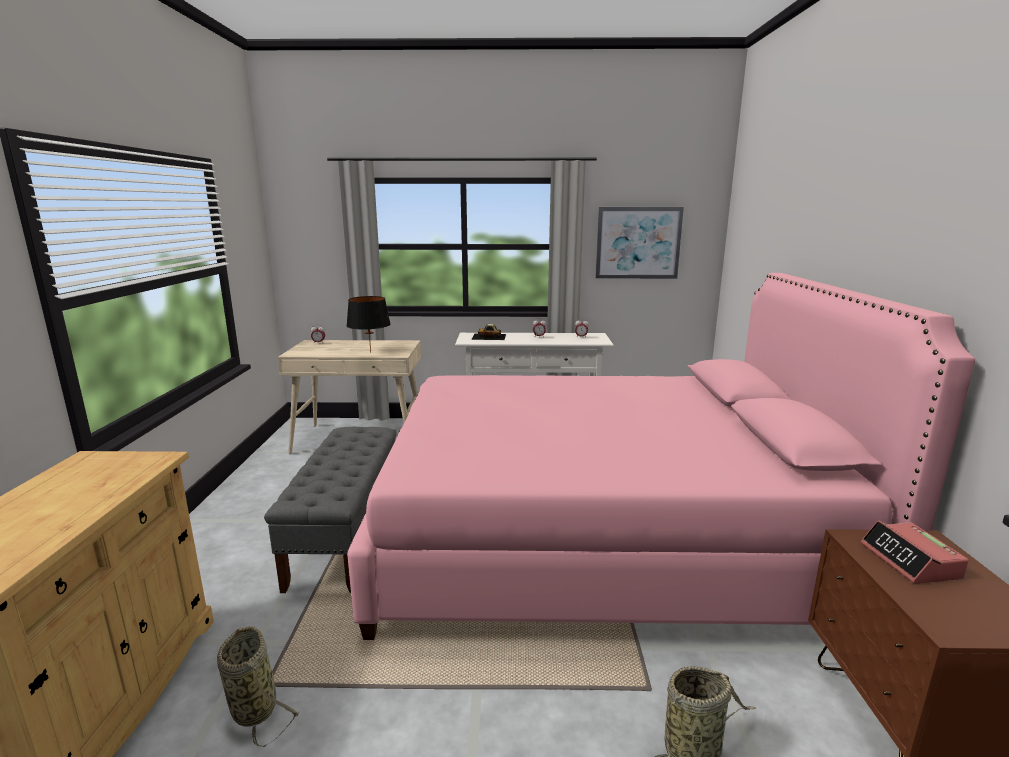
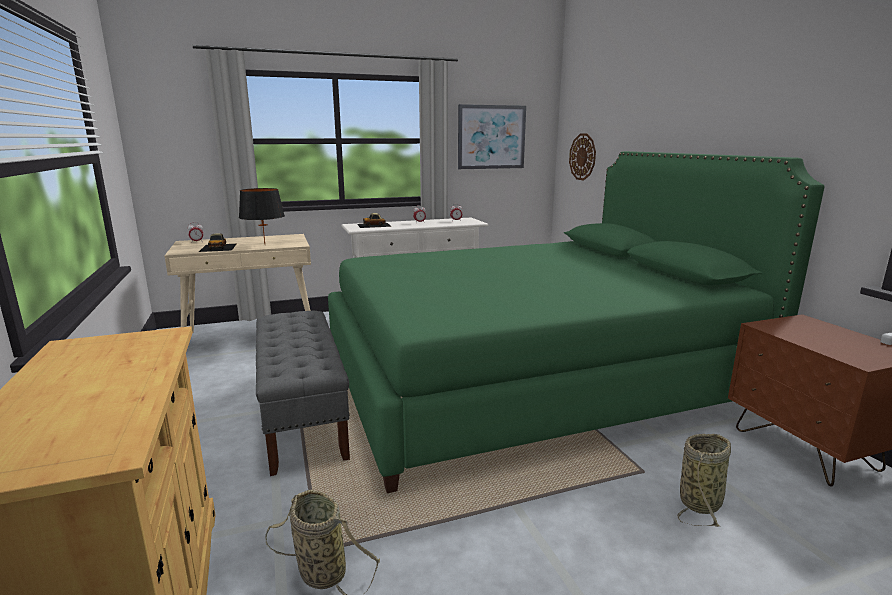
camera: 20 degrees left, 0 degrees up
pink bed [347,273,975,640] -> green bed [328,151,825,493]
alarm clock [861,521,969,584] -> none
none -> toy car [199,233,236,252]
none -> wall clock [569,133,596,180]

